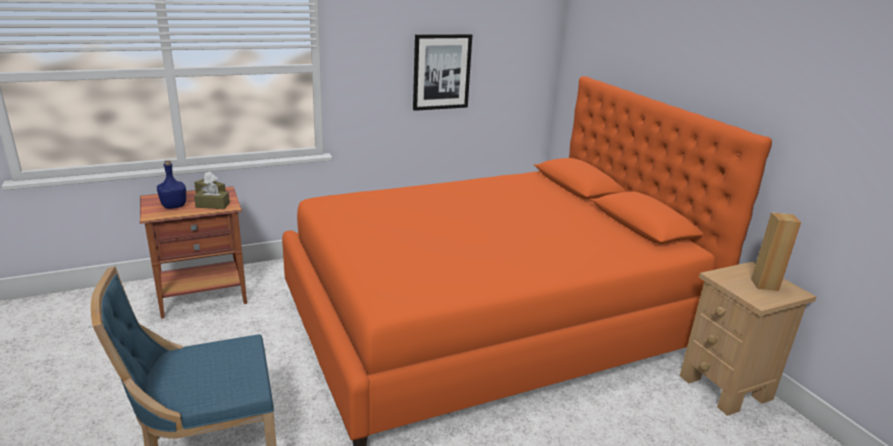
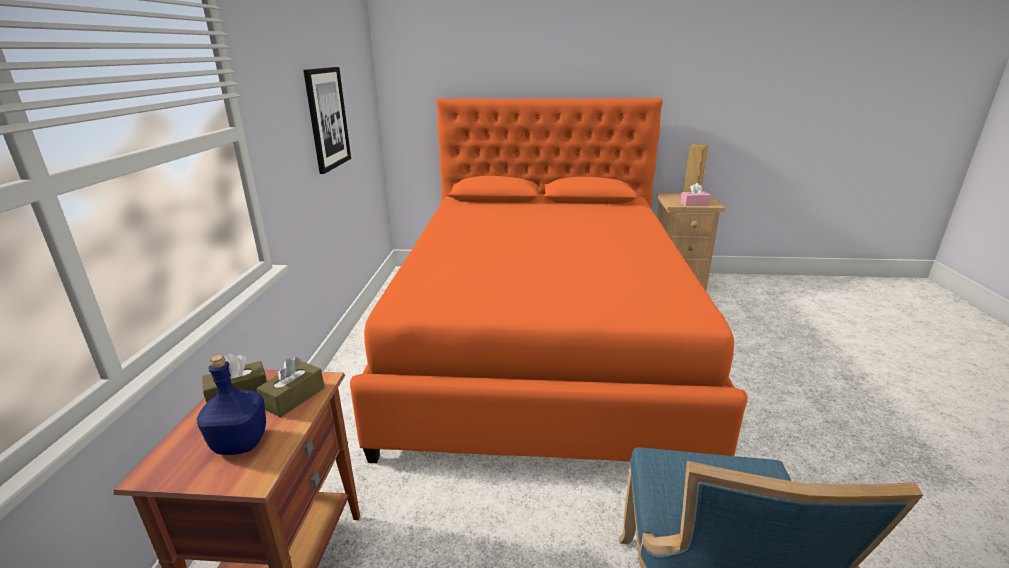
camera: 60 degrees left, 0 degrees up
none -> pink tissue box [680,183,711,206]

